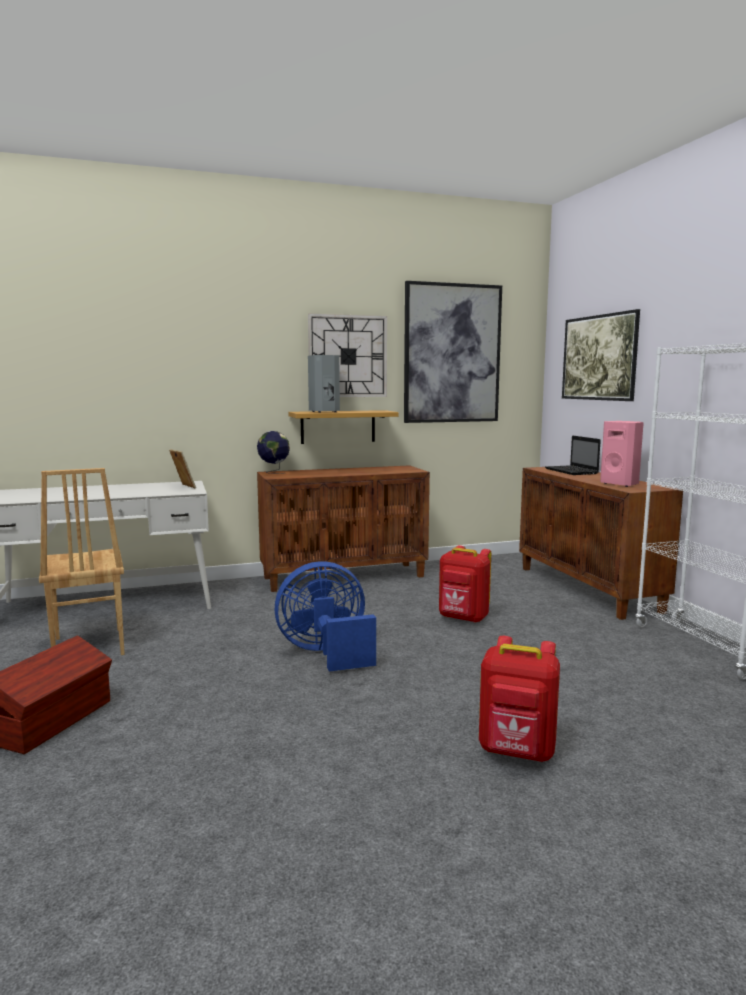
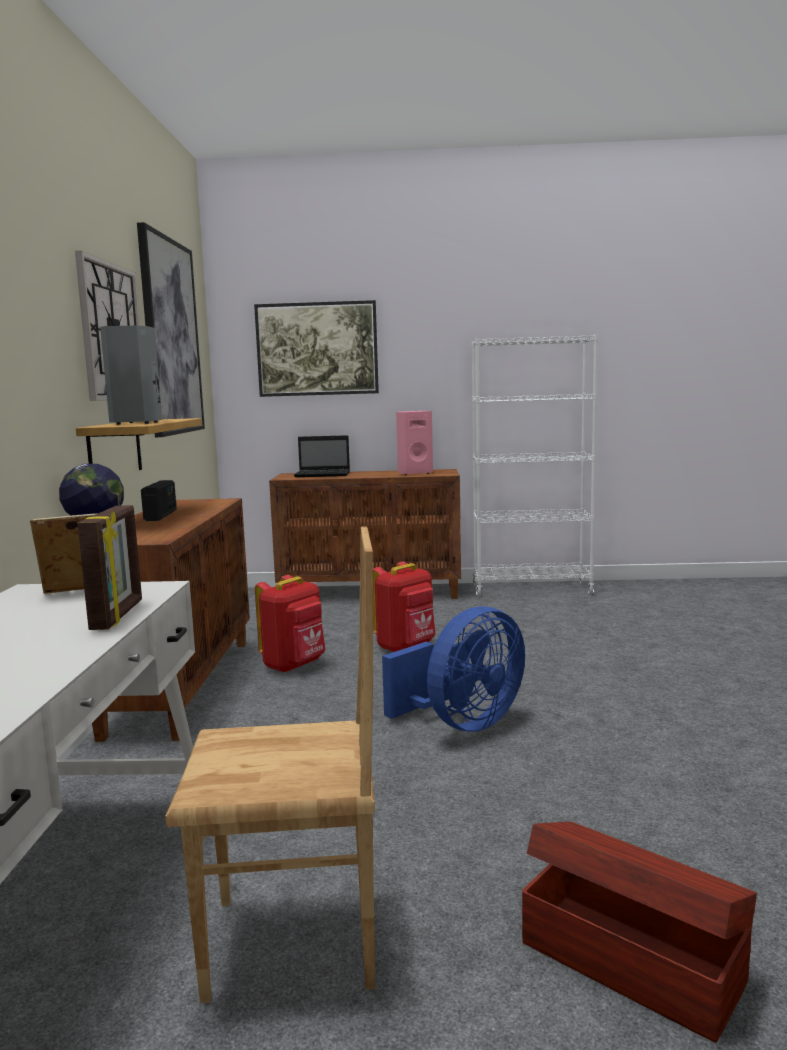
camera: 70 degrees left, 0 degrees up
blue fan [275,561,376,672] -> blue fan turned 135 degrees counterclockwise [382,606,525,732]
red backpack [479,636,560,762] -> red backpack moved to [255,575,325,673]
none -> picture frame [77,505,142,630]
none -> radio [141,480,177,521]

